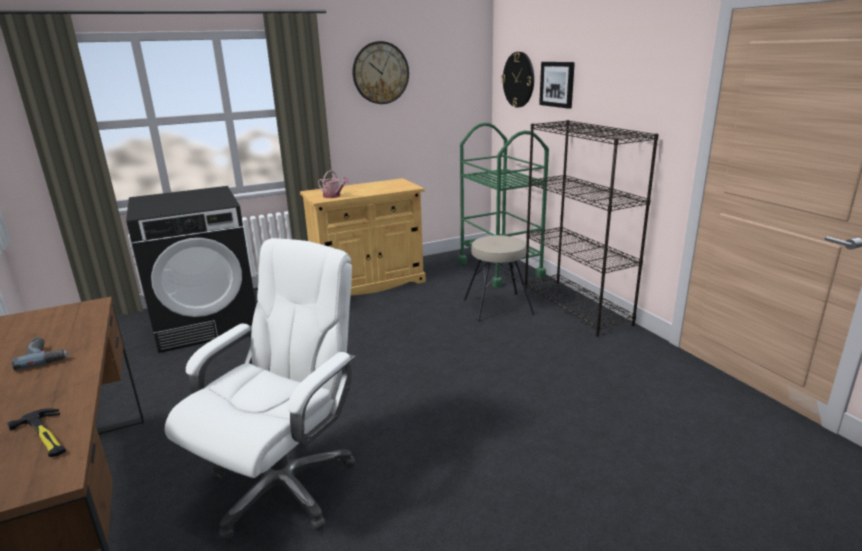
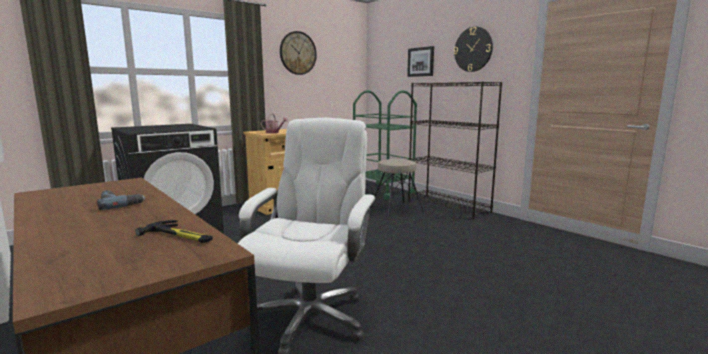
camera: 15 degrees left, 10 degrees down
wall clock [501,52,534,108] -> wall clock moved to [454,27,493,72]

